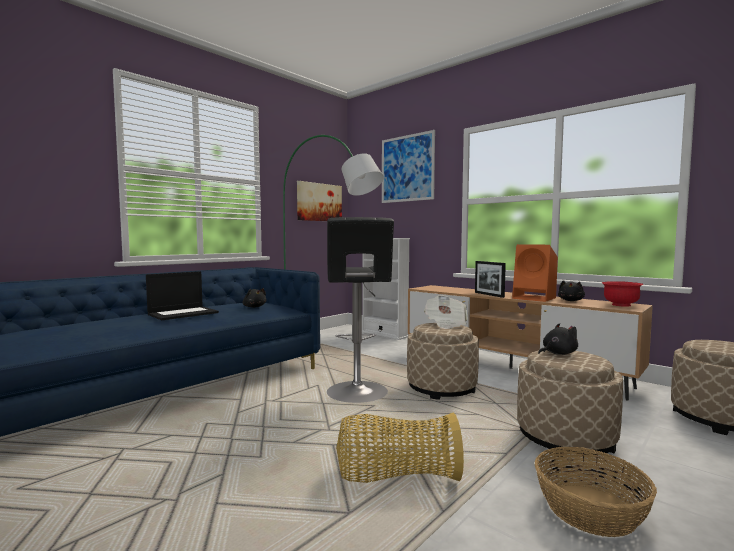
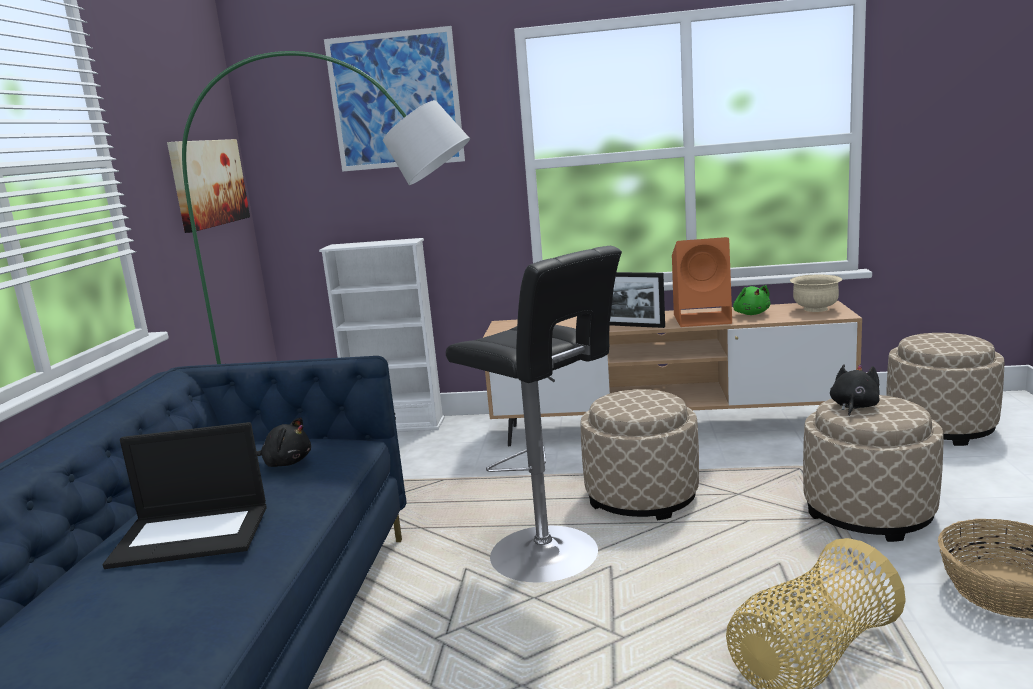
camera: 35 degrees left, 10 degrees up
laptop [146,271,219,320] -> laptop turned 75 degrees clockwise [102,422,267,569]
newspaper [424,295,467,329] -> none
black plush toy [558,280,585,301] -> green plush toy [733,285,770,315]
red bowl [602,281,643,307] -> beige bowl [790,274,842,312]

